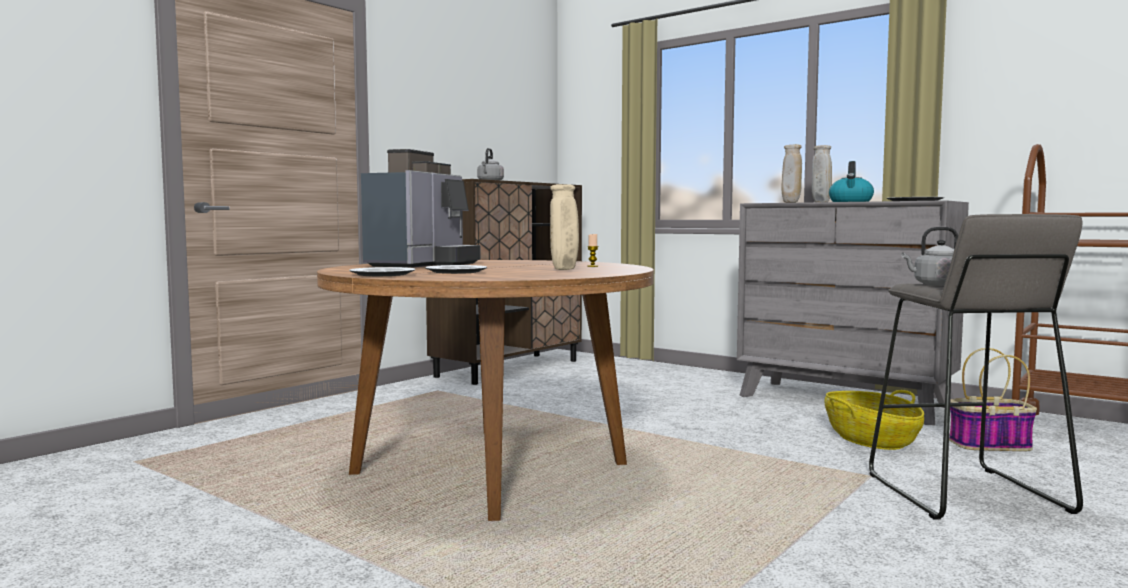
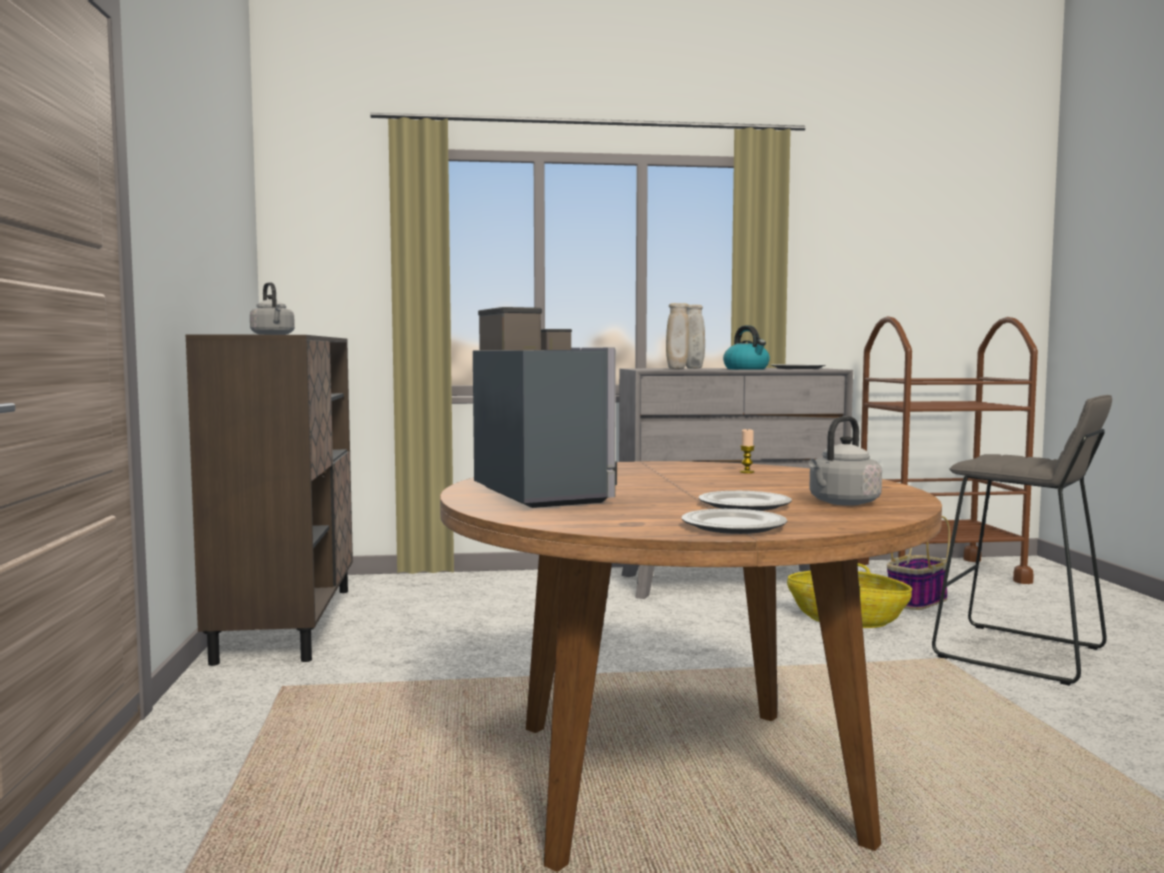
camera: 45 degrees left, 0 degrees up
beige vase [550,184,579,270] -> none
grey kettle [901,227,958,286] -> grey kettle moved to [809,416,882,506]

